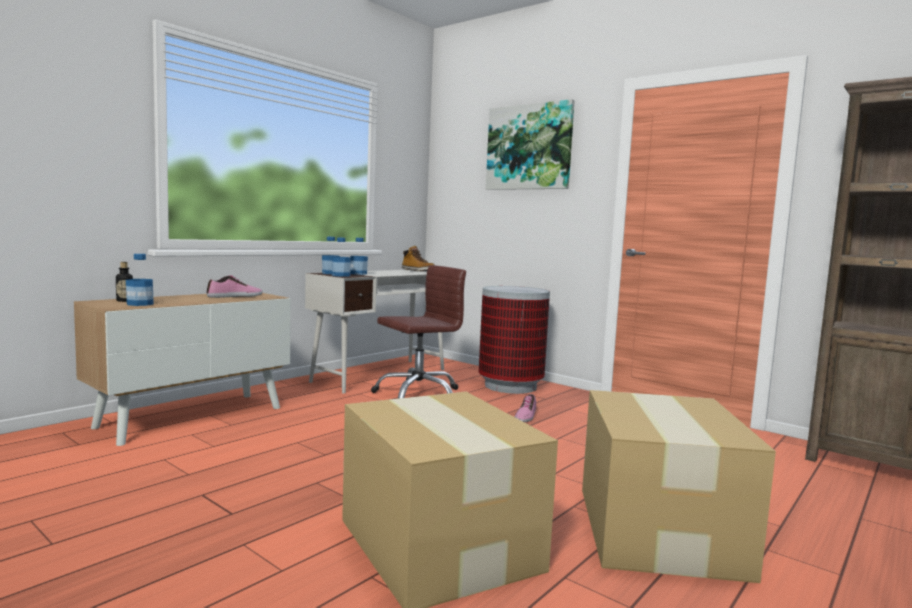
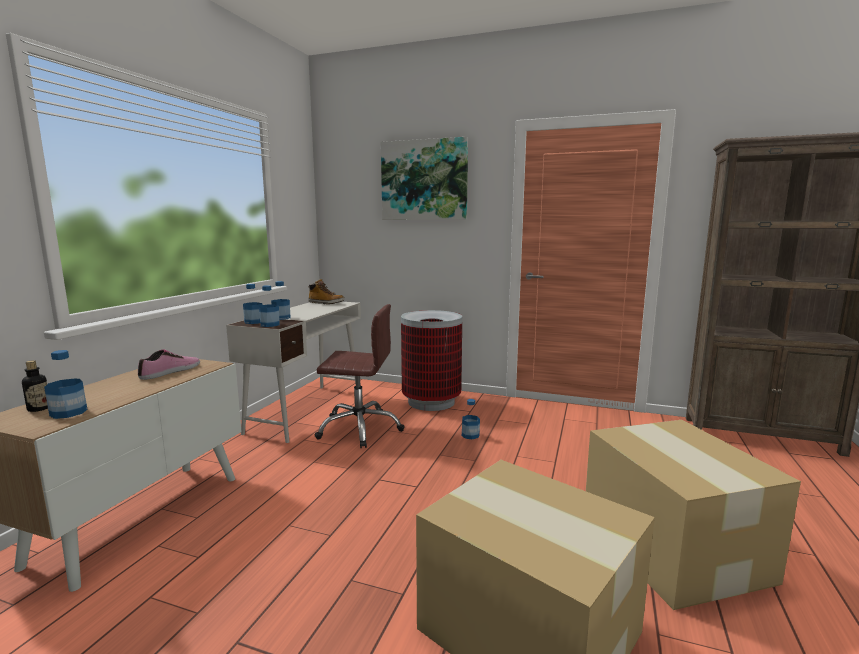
camera: 20 degrees left, 5 degrees up
brown office chair [371,265,466,399] -> brown office chair turned 60 degrees clockwise [315,304,405,448]
shoe [515,394,536,422] -> bottle [462,399,480,439]

